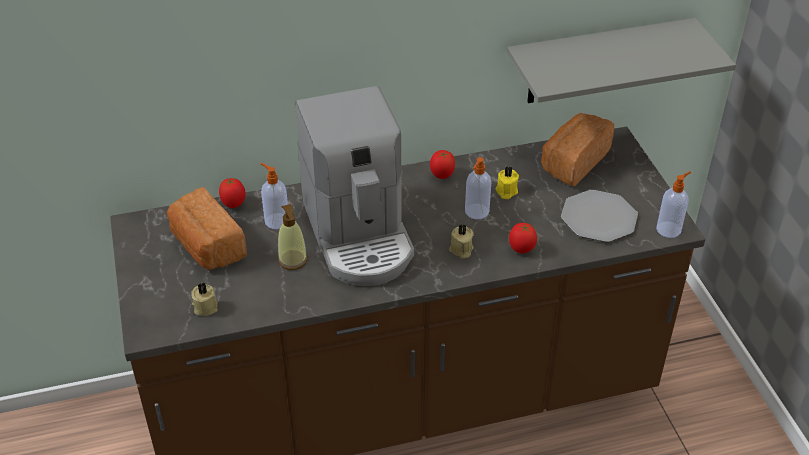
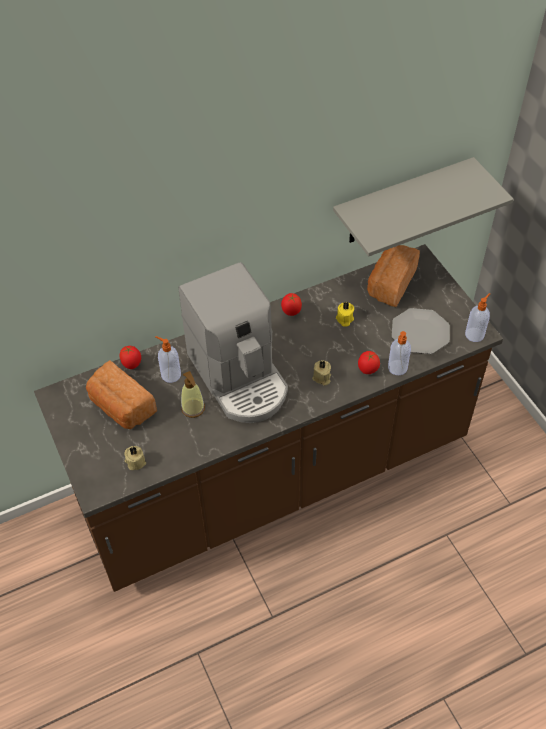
camera: 10 degrees left, 10 degrees up
soap dispenser [465,157,491,219] -> soap dispenser moved to [388,331,411,375]

